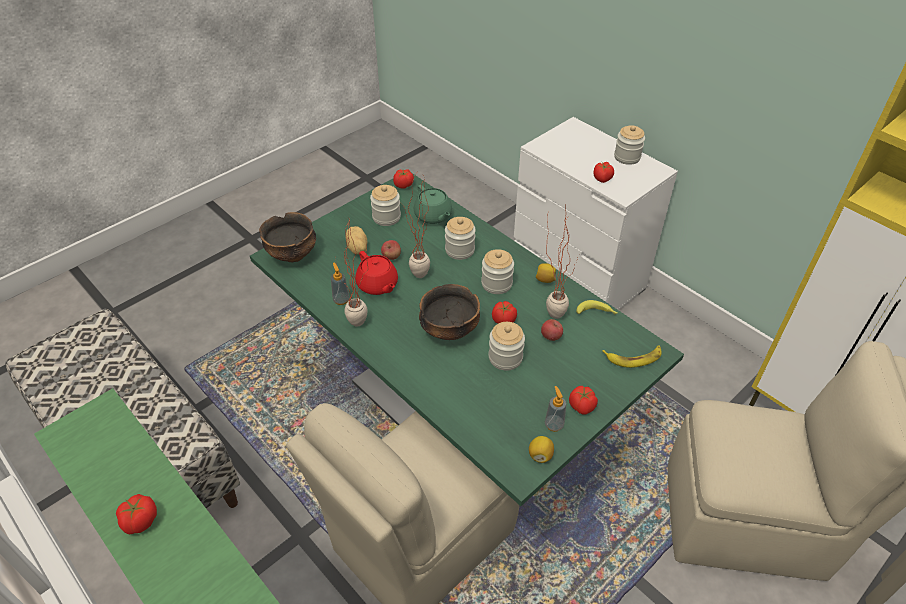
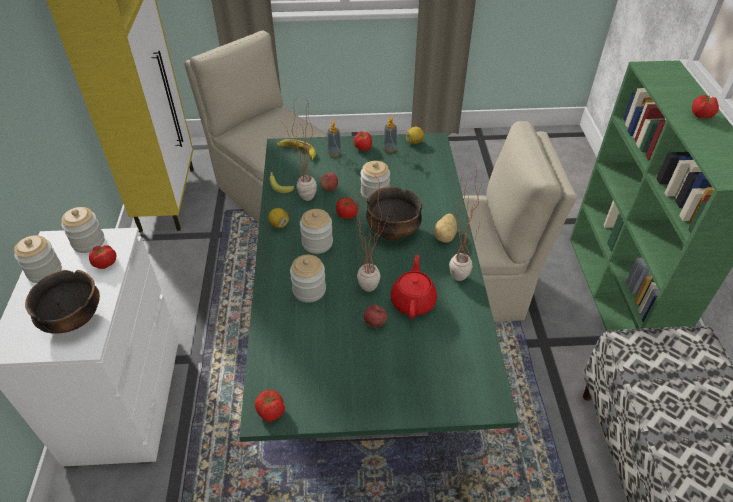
camera: 140 degrees left, 0 degrees up
bowl [259,212,316,262] -> bowl moved to [25,270,100,334]
soap dispenser [331,263,350,305] -> soap dispenser moved to [327,120,342,157]
potato [345,226,368,255] -> potato moved to [434,213,457,243]
jar [370,185,401,226] -> jar moved to [61,207,105,253]
green teapot [414,185,452,224] -> none

